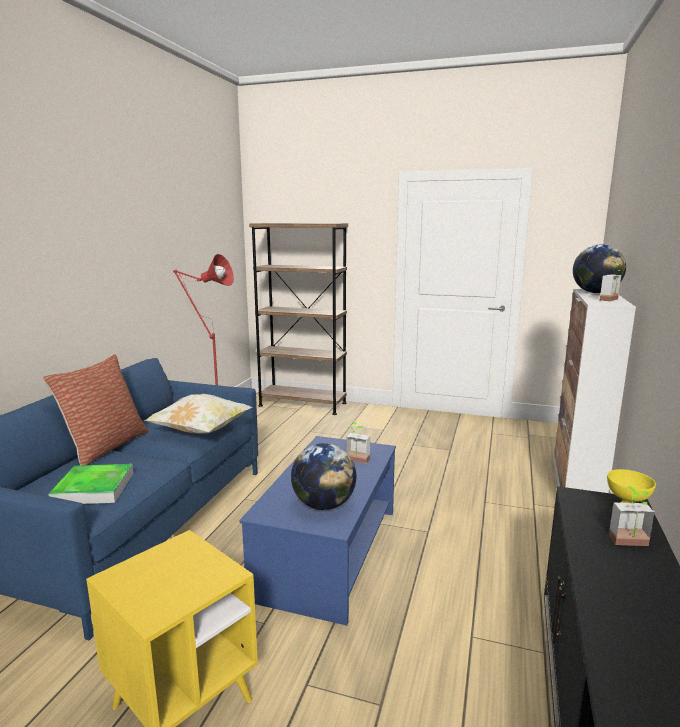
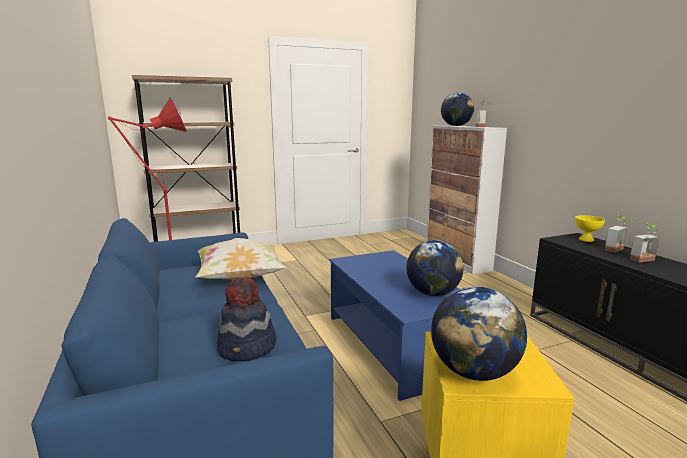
camera: 40 degrees left, 0 degrees up
pillow [43,354,148,465] -> none
tray [49,464,133,504] -> hat [217,276,277,361]
potted plant [346,422,370,464] -> potted plant moved to [630,223,661,262]
none -> globe [431,286,527,381]

